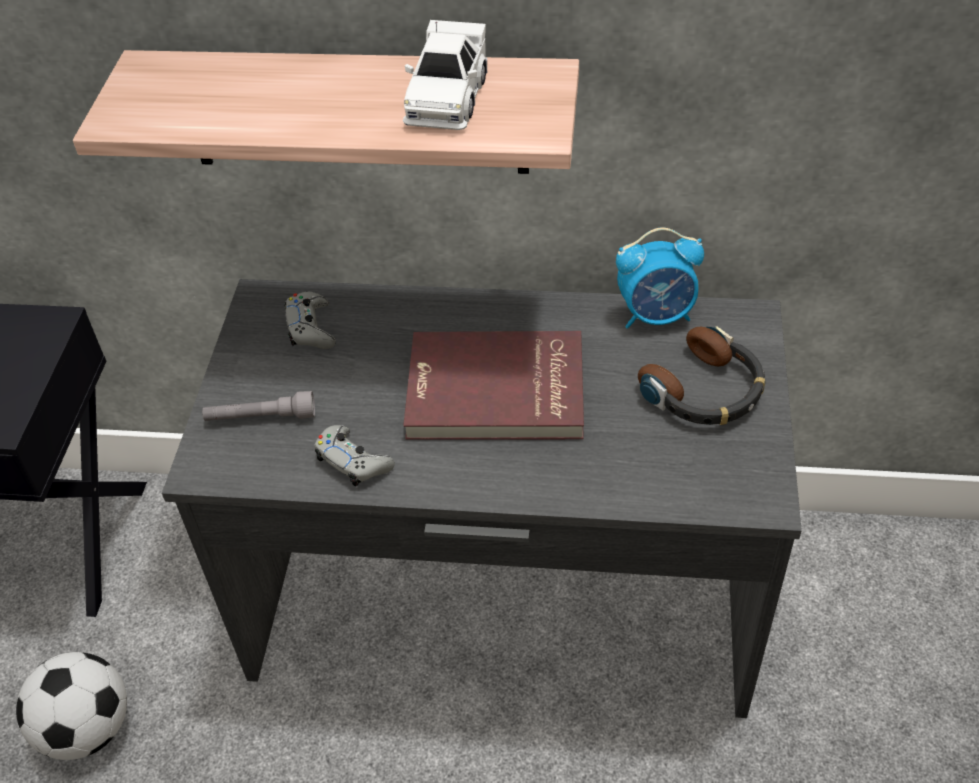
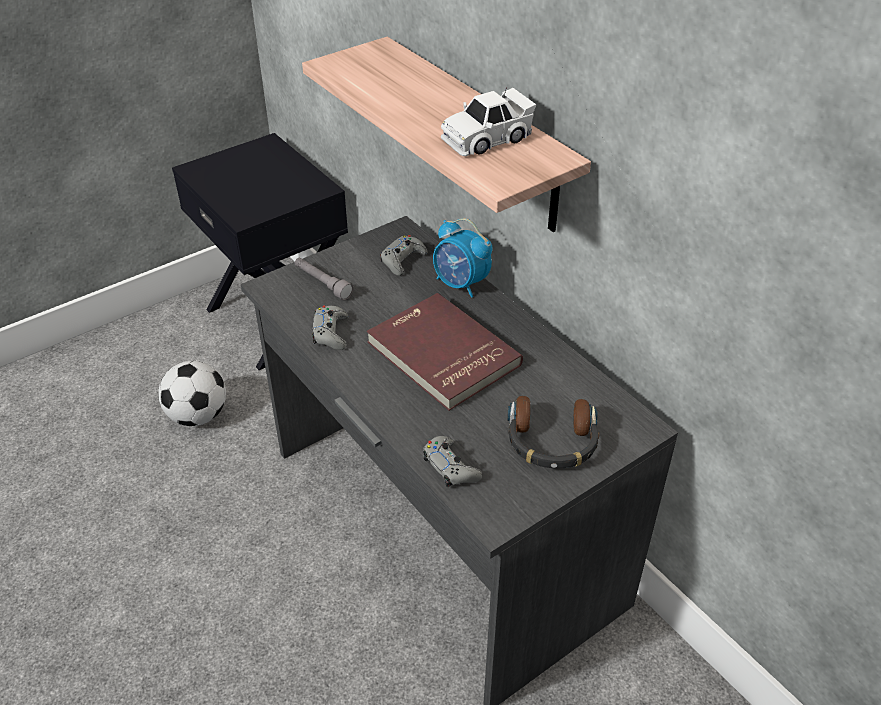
camera: 45 degrees right, 5 degrees down
alarm clock [616,227,704,329] -> alarm clock moved to [433,218,493,298]
none -> grey game controller [423,436,482,487]

